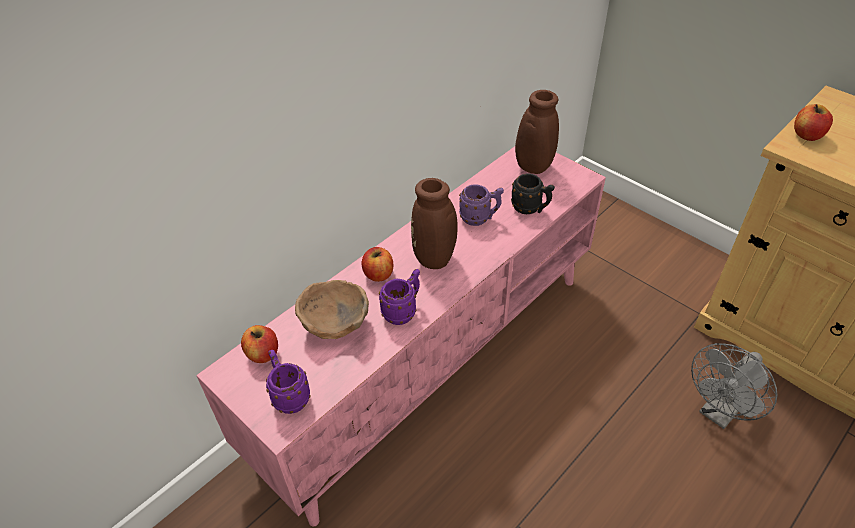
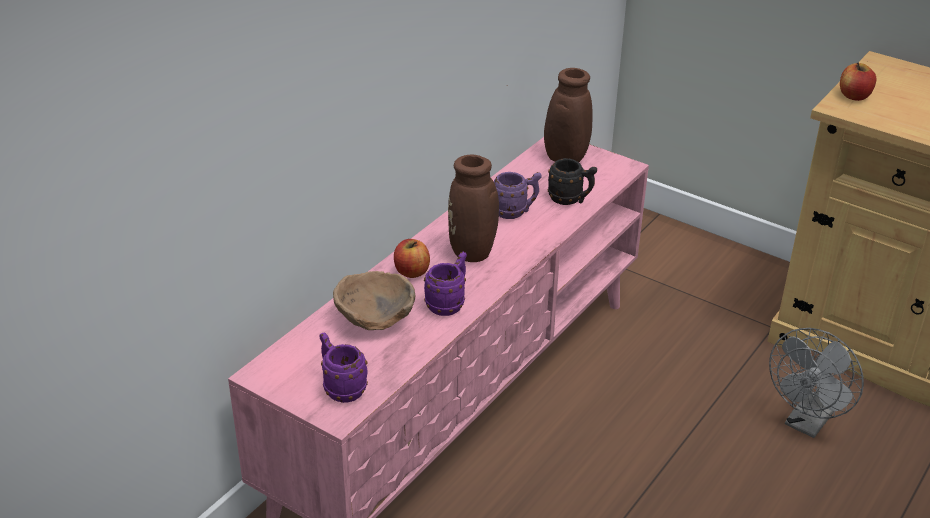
camera: 10 degrees left, 10 degrees down
apple [241,325,278,363] -> none

